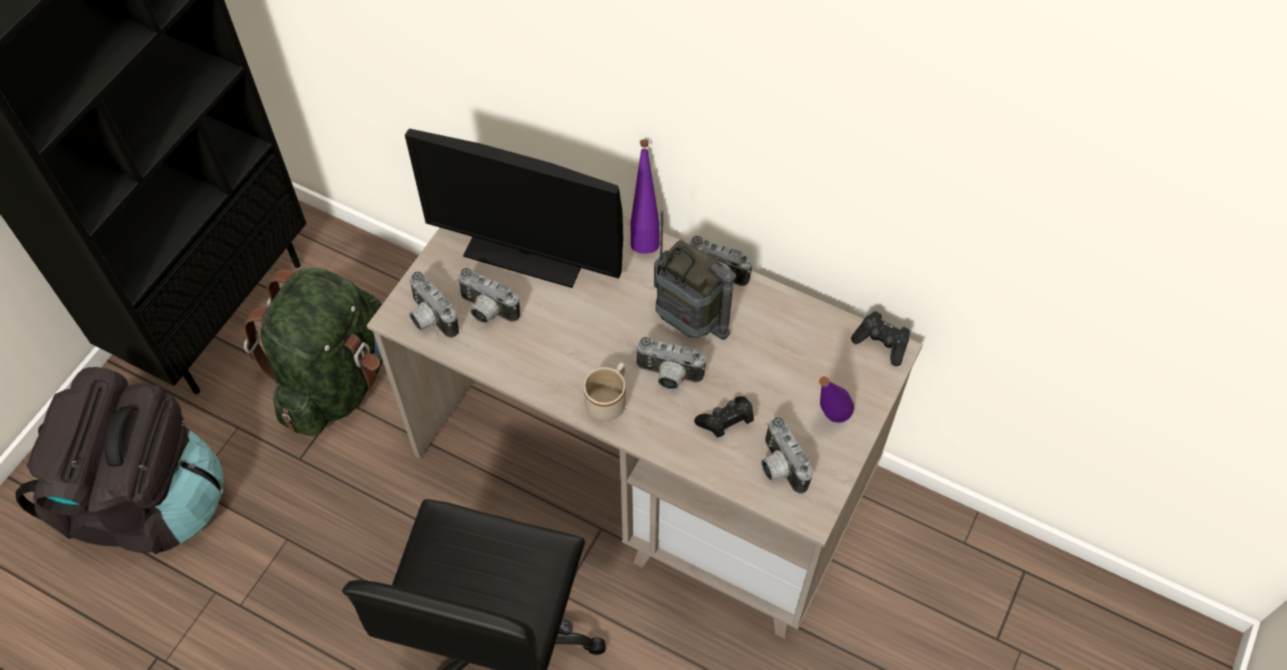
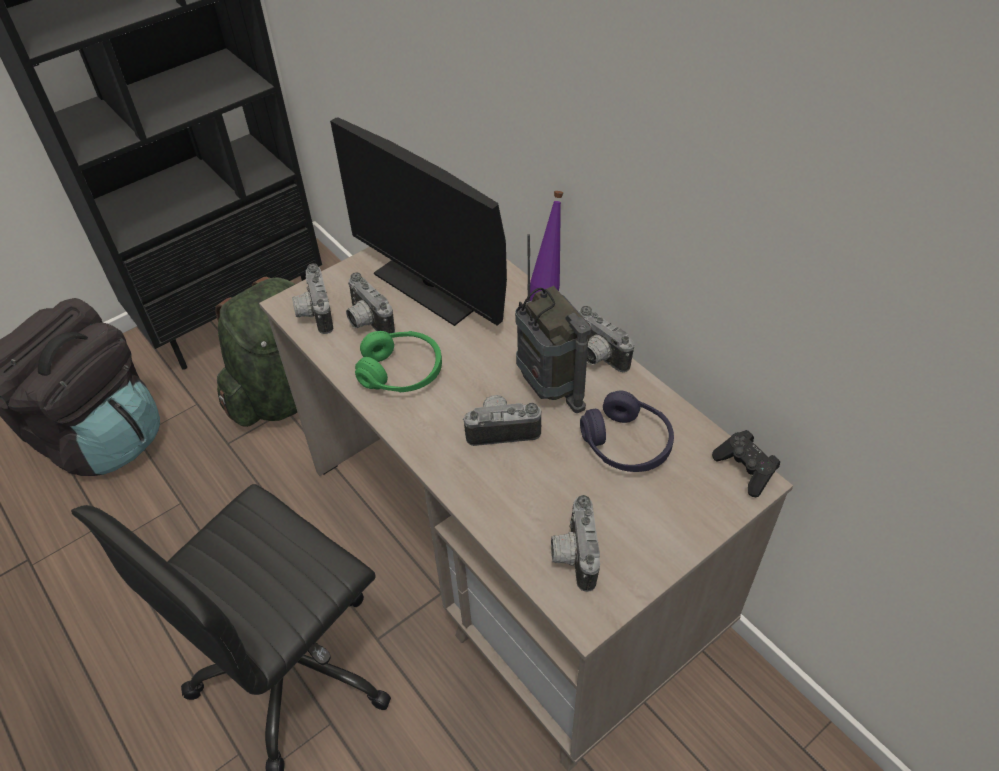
camera: 25 degrees right, 10 degrees down
beige mug [583,363,626,421] -> none
camera [635,337,706,390] -> camera turned 135 degrees clockwise [463,395,542,446]
black game controller [694,396,754,438] -> none
purple bottle [819,376,854,423] -> none
none -> green headphones [355,331,442,392]
none -> purple headphones [580,390,674,472]

